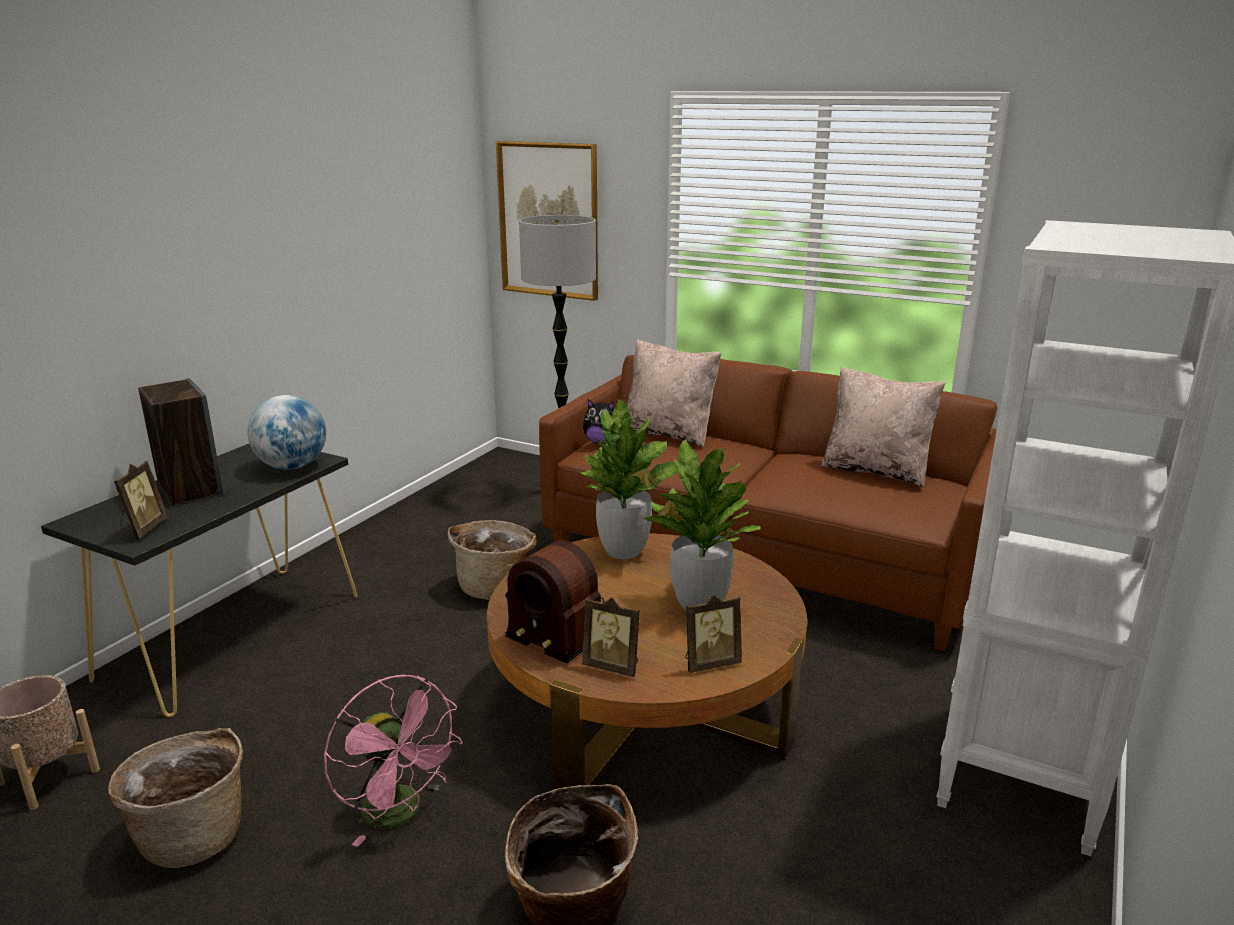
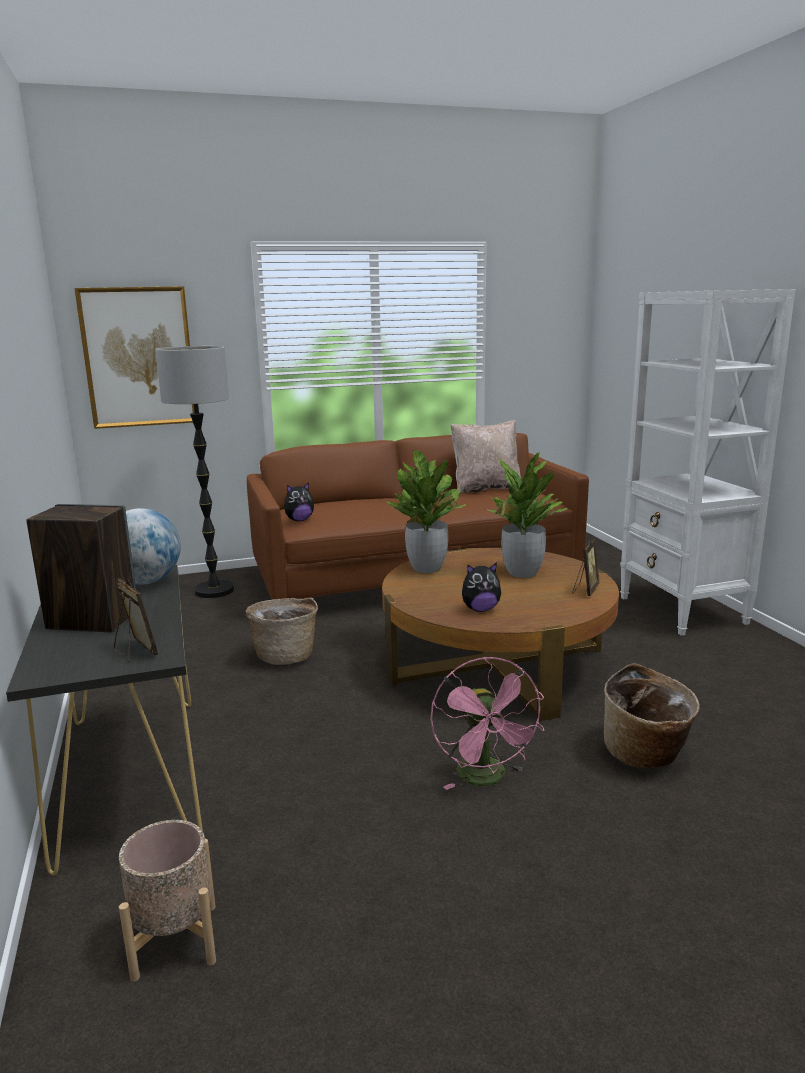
camera: 45 degrees left, 5 degrees down
basket [108,728,243,868] -> none
pink fan [324,675,463,847] -> pink fan turned 75 degrees clockwise [430,657,544,790]
radio [505,540,604,663] -> plush toy [462,562,501,612]
picture frame [582,597,640,677] -> none
beige pillow [627,340,721,447] -> none

